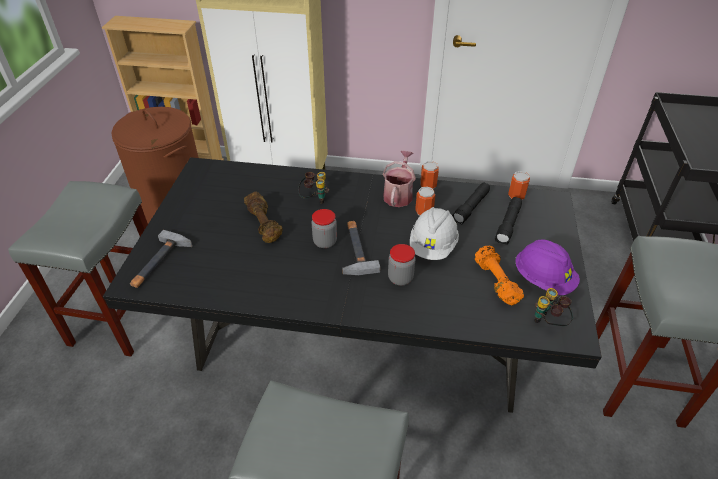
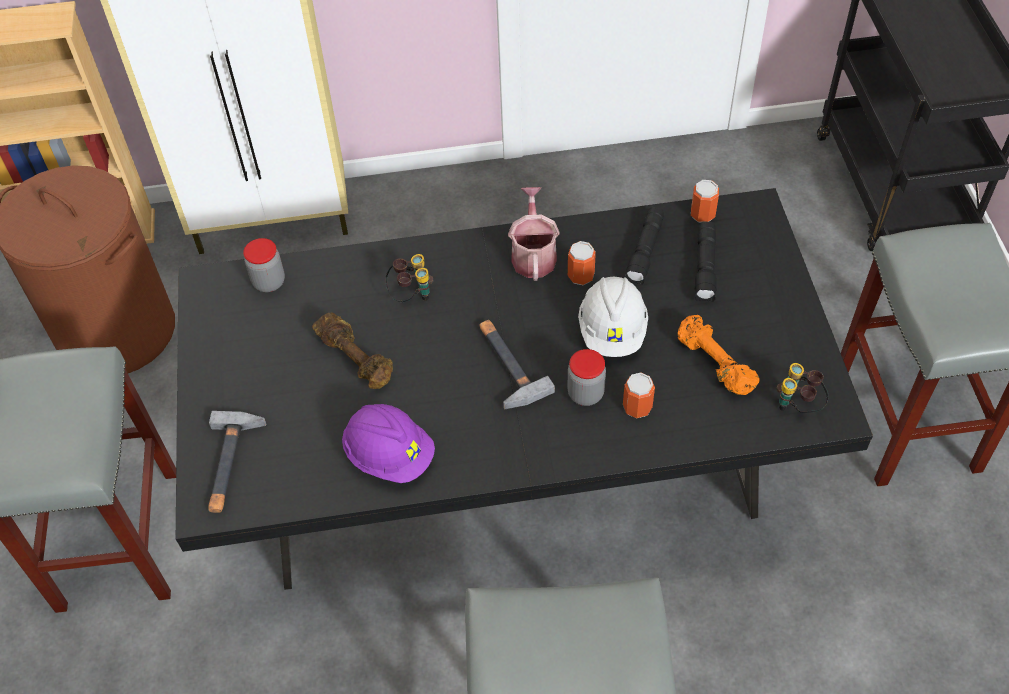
camera: 15 degrees left, 10 degrees up
jar [312,209,337,248] -> jar moved to [243,238,285,292]
can [420,161,439,189] -> can moved to [623,372,655,419]
purple hard hat [515,239,580,295] -> purple hard hat moved to [342,404,435,483]

